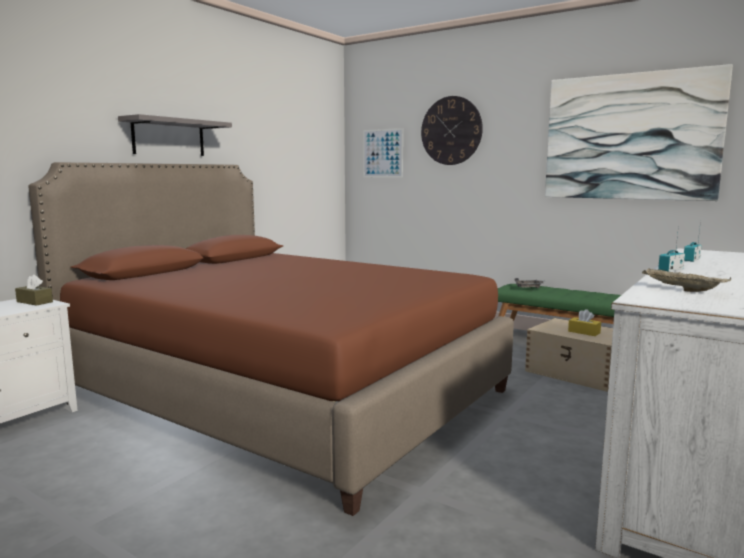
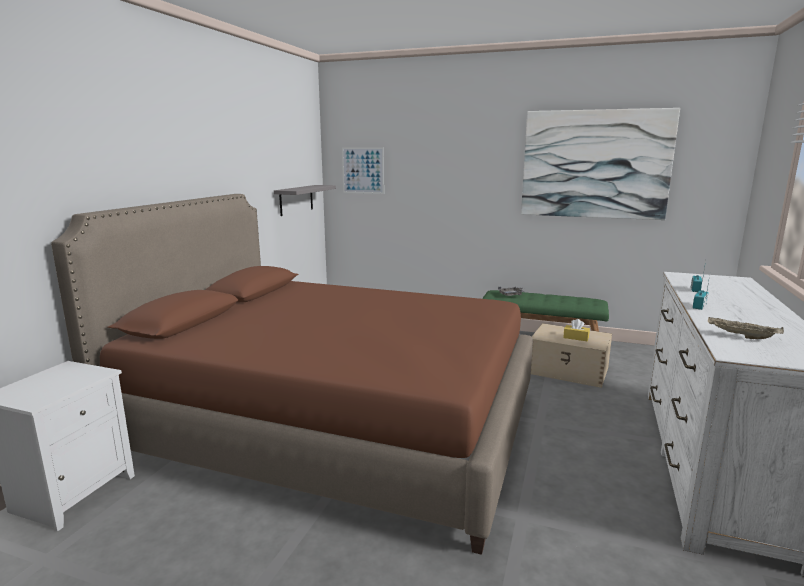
camera: 15 degrees left, 5 degrees up
brown tissue box [15,274,53,306] -> none
grey shelf [118,114,232,156] -> grey shelf moved to [274,185,336,216]
wall clock [421,96,483,165] -> none

